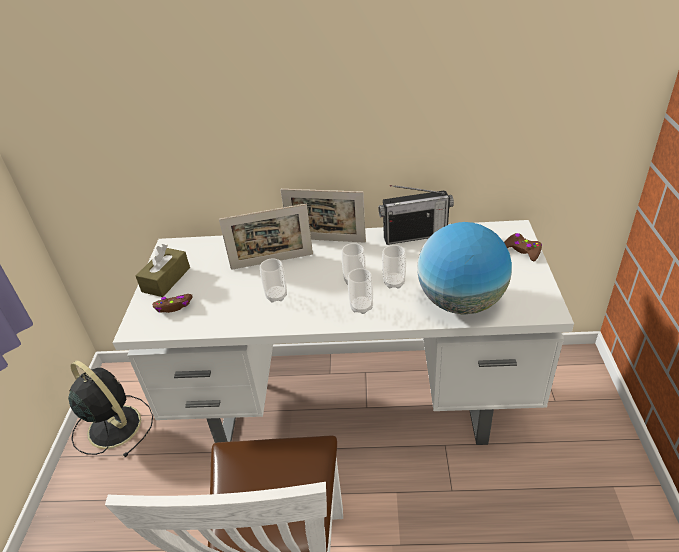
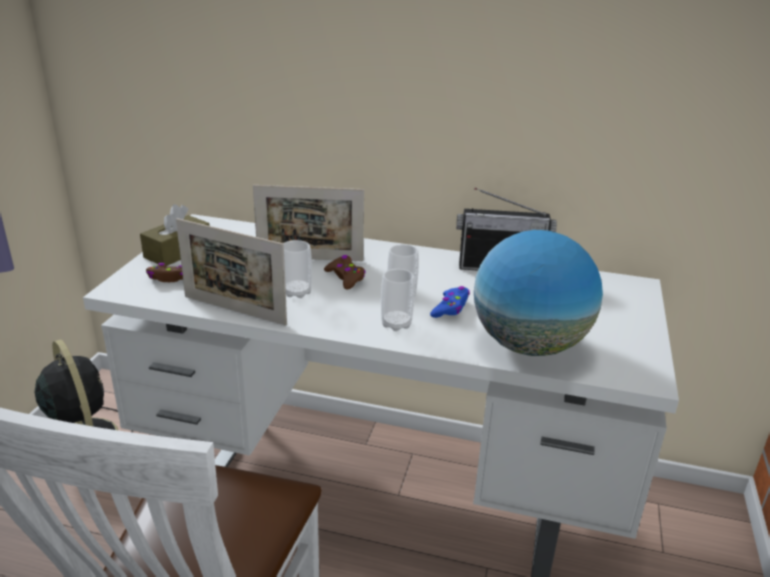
camera: 10 degrees right, 10 degrees down
picture frame [280,189,366,243] -> picture frame moved to [176,218,287,326]
cup [382,245,406,289] -> blue game controller [430,286,470,318]
brown game controller [504,233,542,261] -> brown game controller moved to [324,255,366,290]

